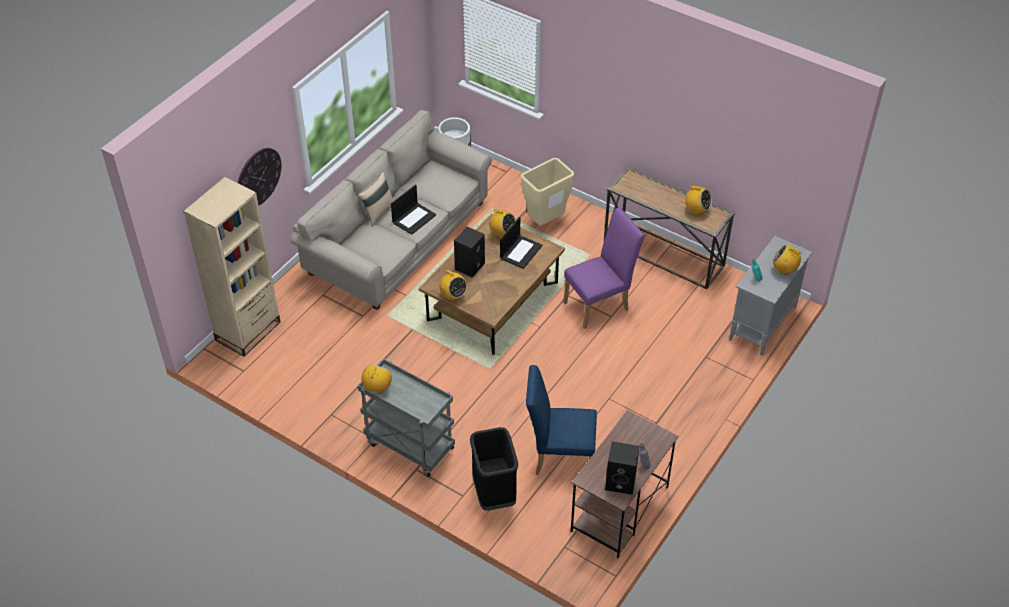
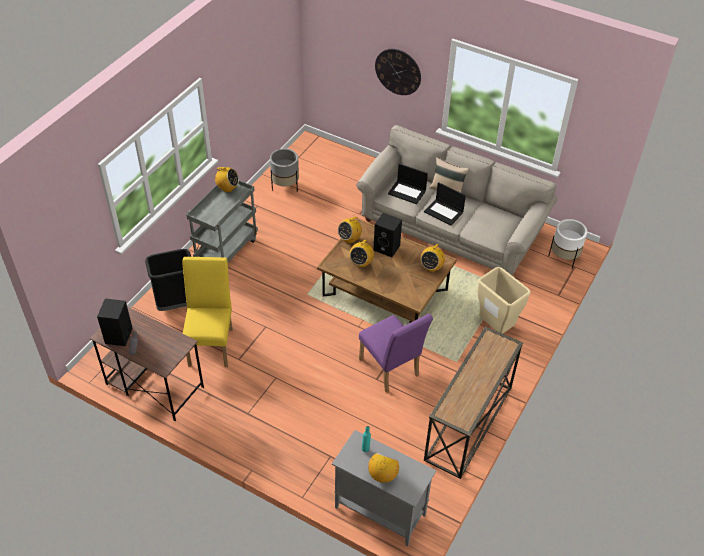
camera: 85 degrees right, 0 degrees up
beige bookcase [184,177,281,357] -> none
laptop [500,217,542,269] -> laptop moved to [388,164,428,204]
blue chair [526,365,597,475] -> yellow chair [182,257,233,367]
radio [685,186,712,215] -> radio moved to [349,239,374,268]
none -> grey planter [270,148,299,192]

